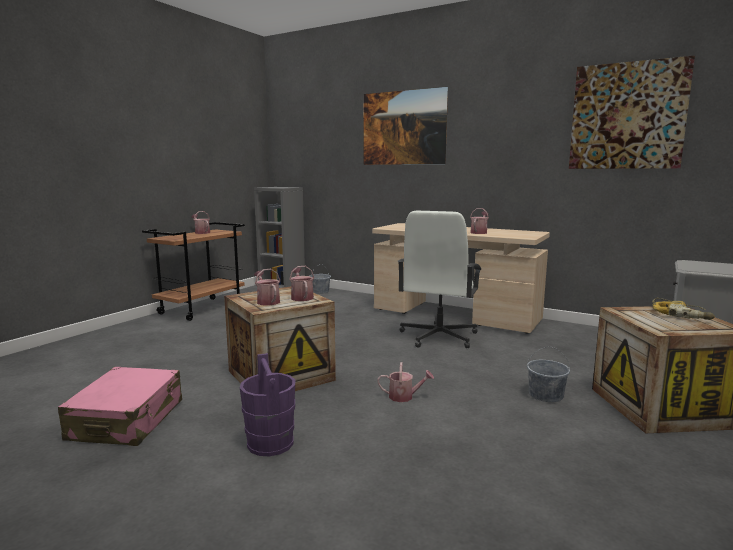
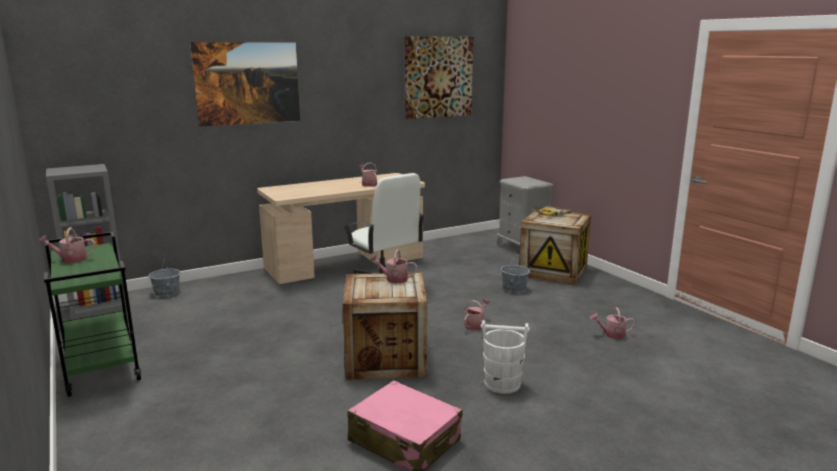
camera: 60 degrees left, 5 degrees up
brown cart [142,222,245,321] -> green cart [44,232,141,397]
purple bucket [240,353,295,456] -> white bucket [481,320,530,394]
watering can [254,269,280,306] -> watering can moved to [590,307,636,339]

